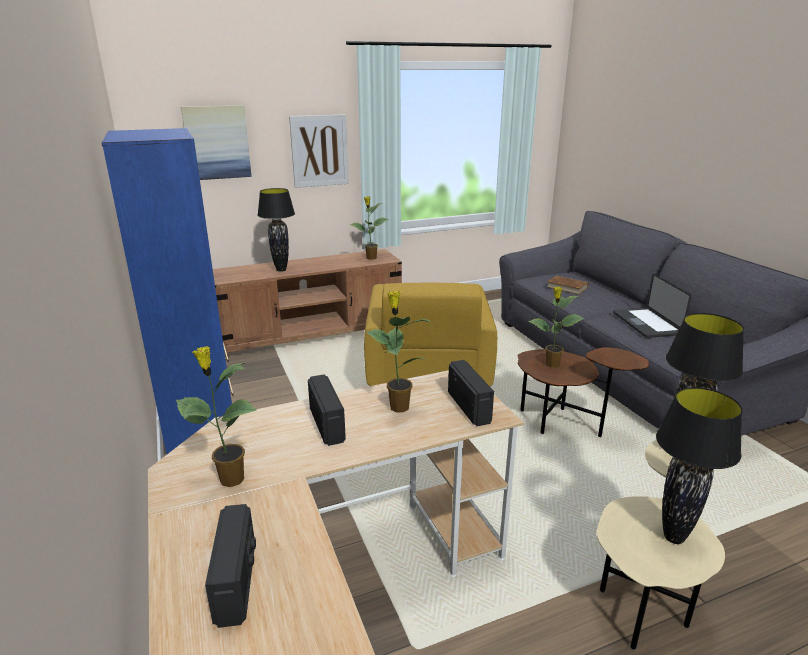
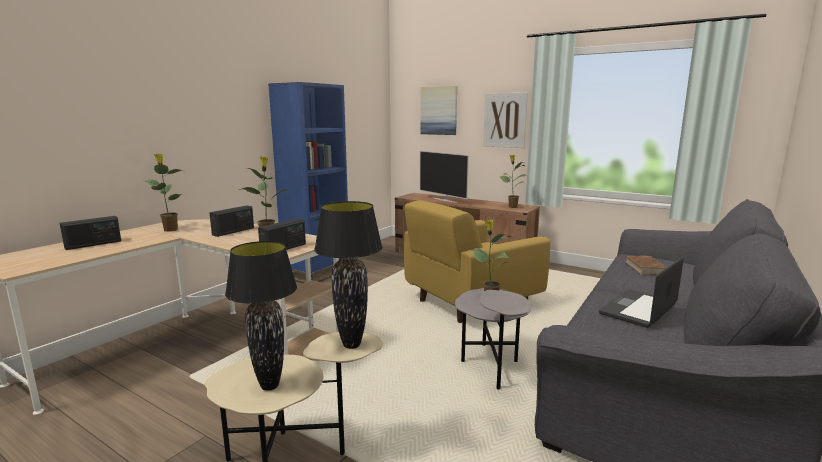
camera: 55 degrees right, 10 degrees down
black table lamp [257,188,295,272] -> television [420,151,469,203]
brown side table [518,347,649,437] -> grey side table [455,288,531,390]

